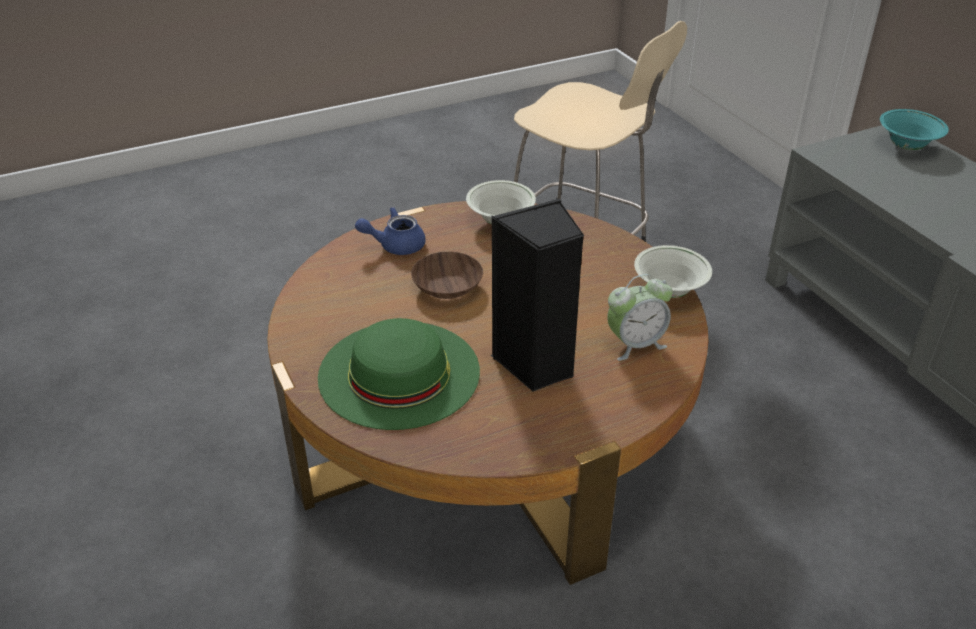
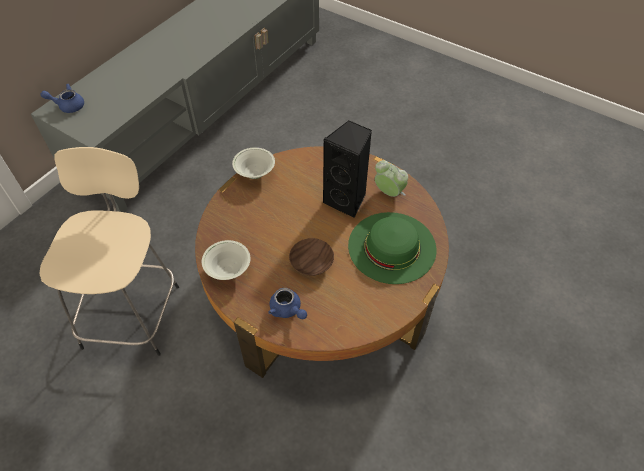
camera: 120 degrees left, 15 degrees up
alarm clock [607,274,672,361] -> alarm clock moved to [375,160,408,197]
turquoise bowl [880,109,949,150] -> blue teapot [41,84,84,113]

